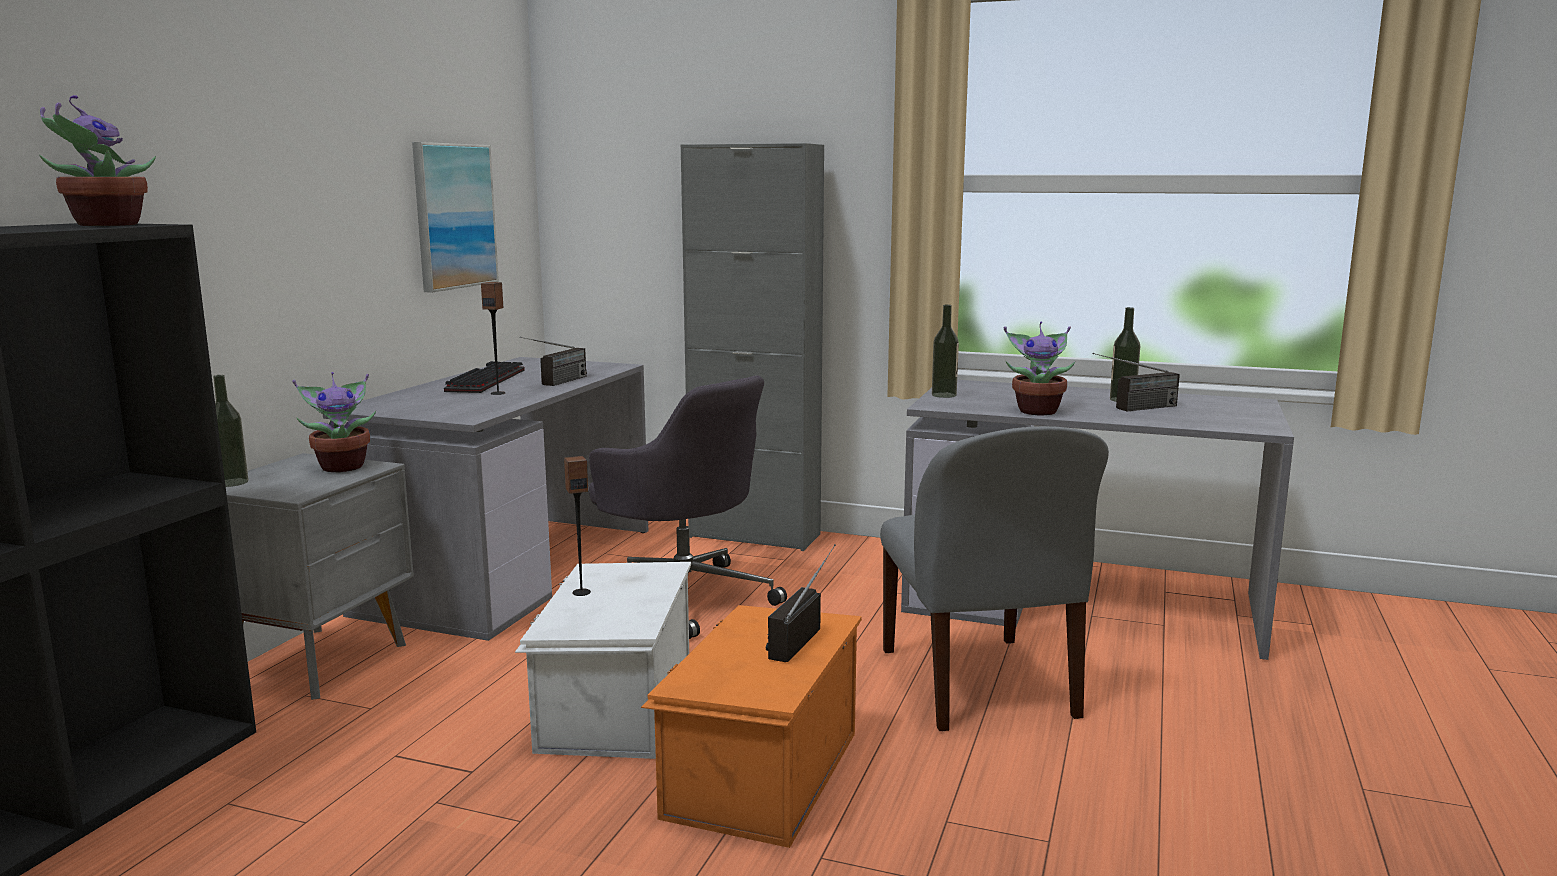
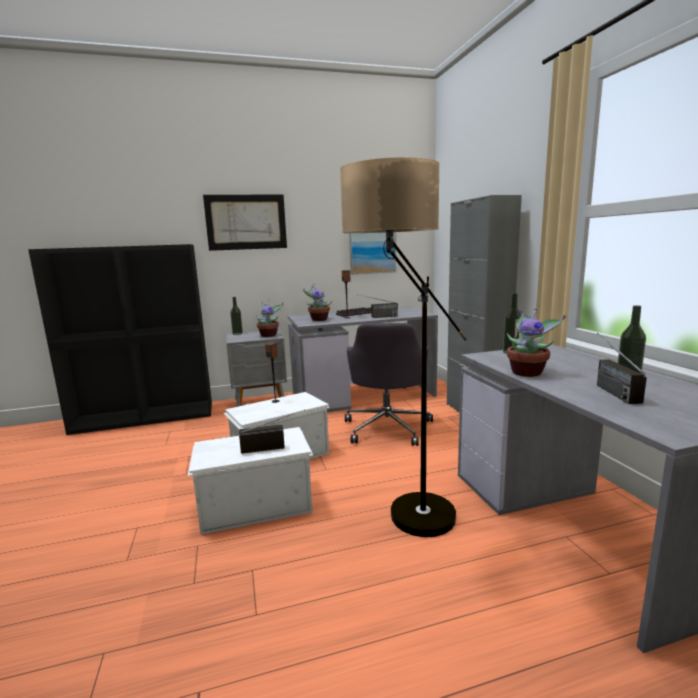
camera: 55 degrees right, 0 degrees up
potted plant [39,95,156,226] -> potted plant moved to [303,284,332,321]
orange storage box [641,605,862,848] -> white storage box [188,427,313,534]
grey chair [880,426,1109,731] -> floor lamp [340,157,467,537]
radio [1093,353,1180,411] -> radio turned 60 degrees clockwise [597,333,647,404]
none -> picture [203,195,287,251]

